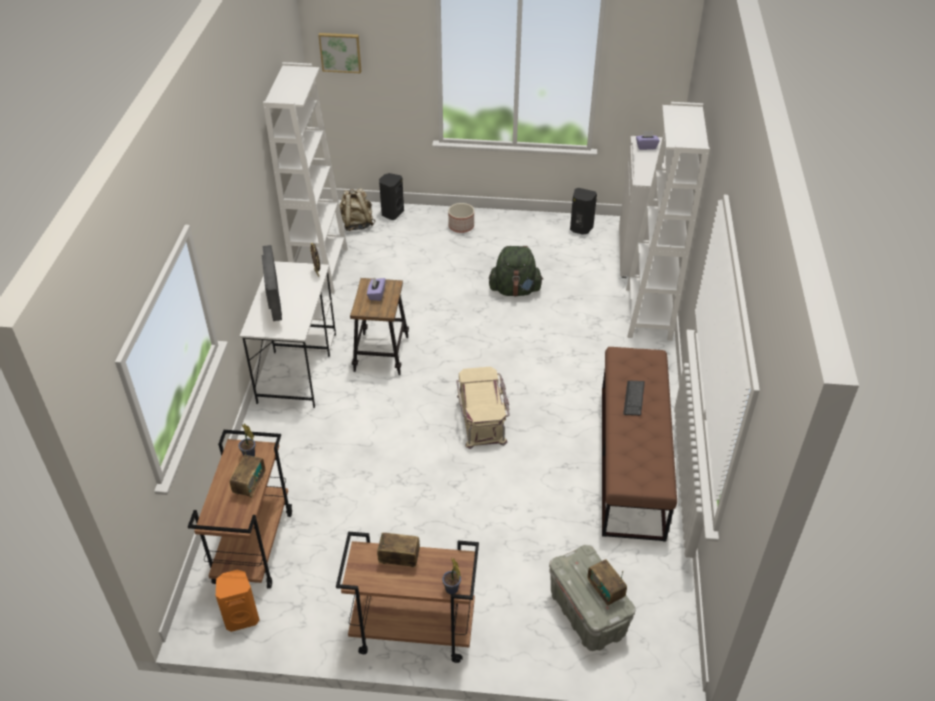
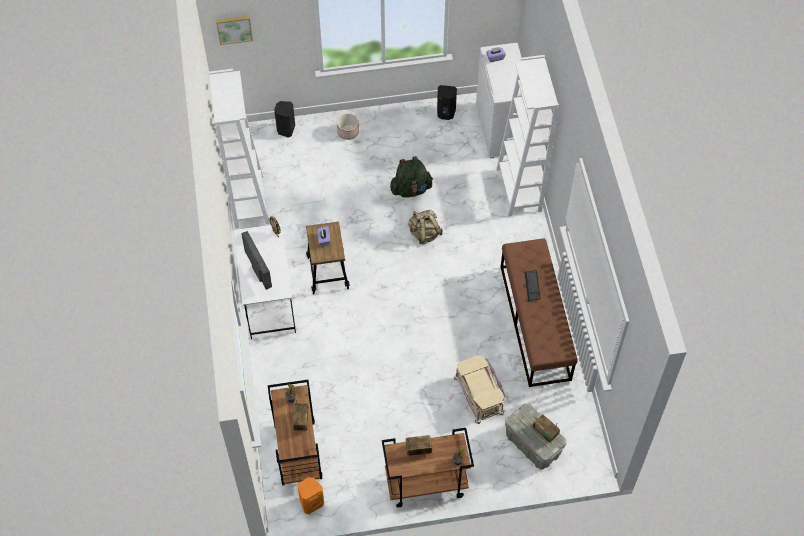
camera: 15 degrees left, 15 degrees up
beige backpack [339,188,375,231] -> beige backpack moved to [408,209,443,244]
beige storage box [456,367,510,449] -> beige storage box moved to [454,355,506,424]

